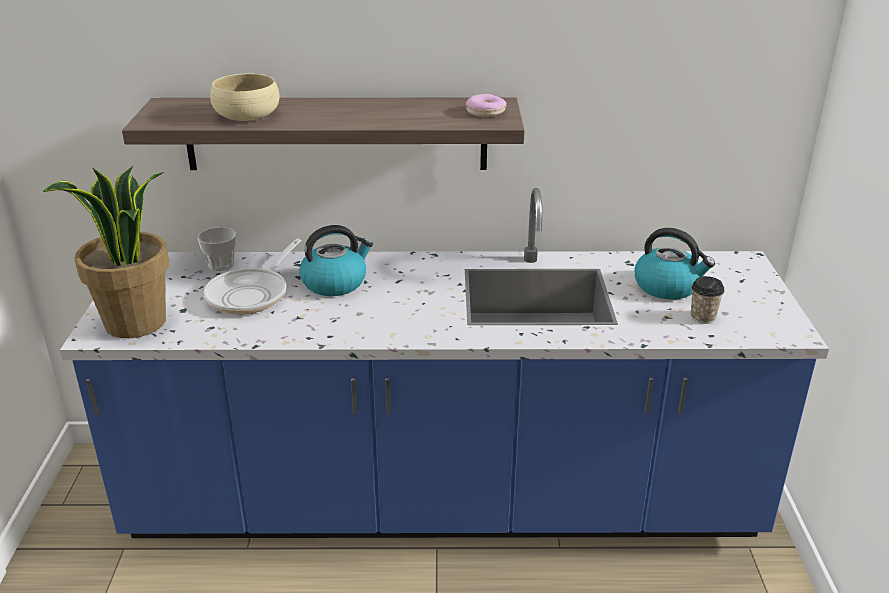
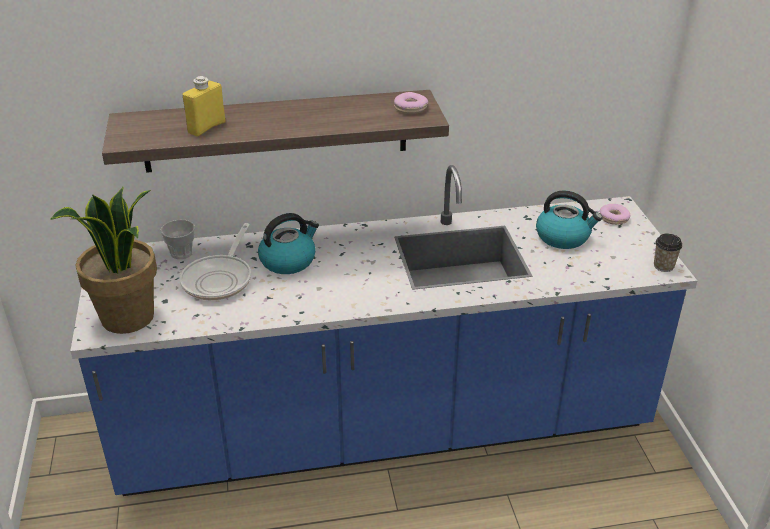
camera: 10 degrees left, 5 degrees up
beige bowl [210,73,280,121] -> yellow bottle [183,76,226,136]
cup [691,276,725,324] -> cup moved to [654,234,682,272]
none -> donut [600,204,630,225]

